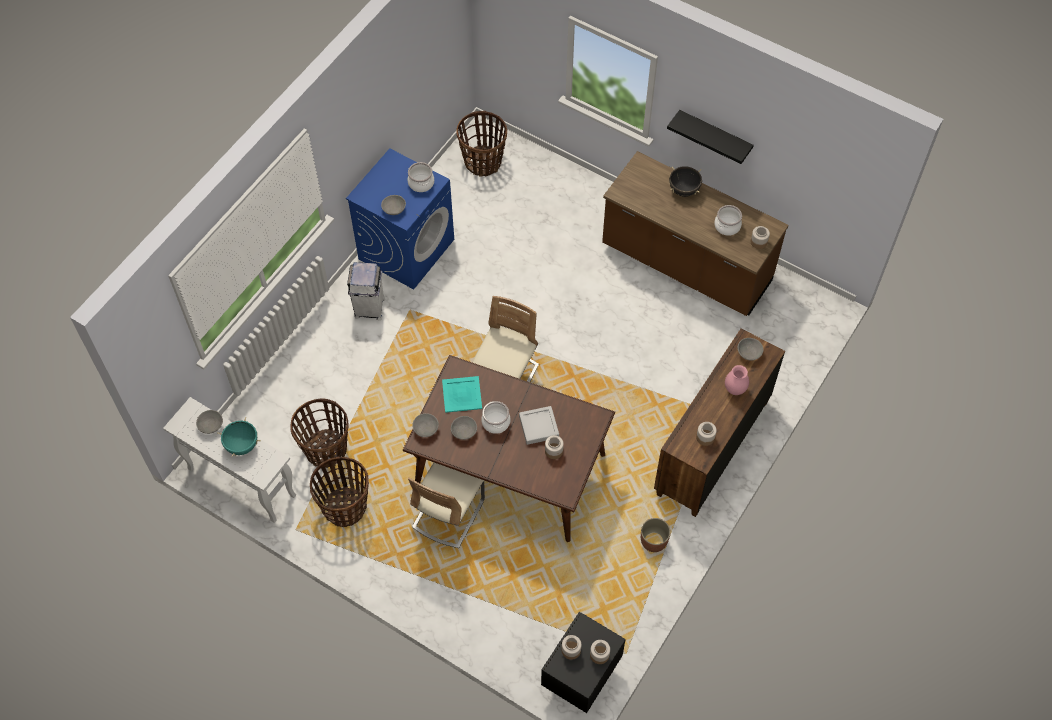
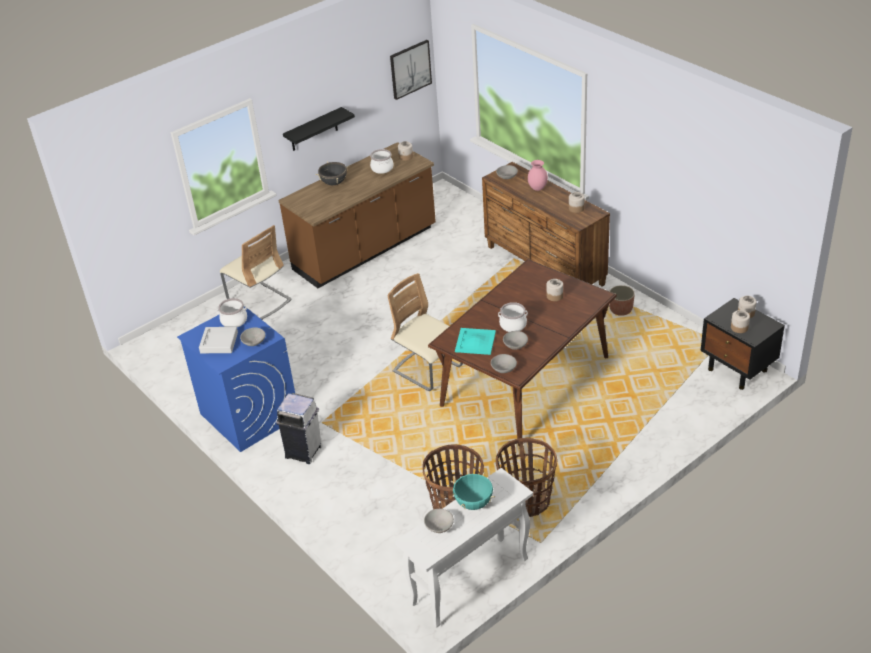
camera: 70 degrees left, 20 degrees down
beige chair [408,463,485,548] -> beige chair moved to [220,225,292,320]
basket [456,111,507,177] -> none
grey tray [519,406,559,445] -> grey tray moved to [199,327,238,353]
none -> picture [390,40,432,100]

